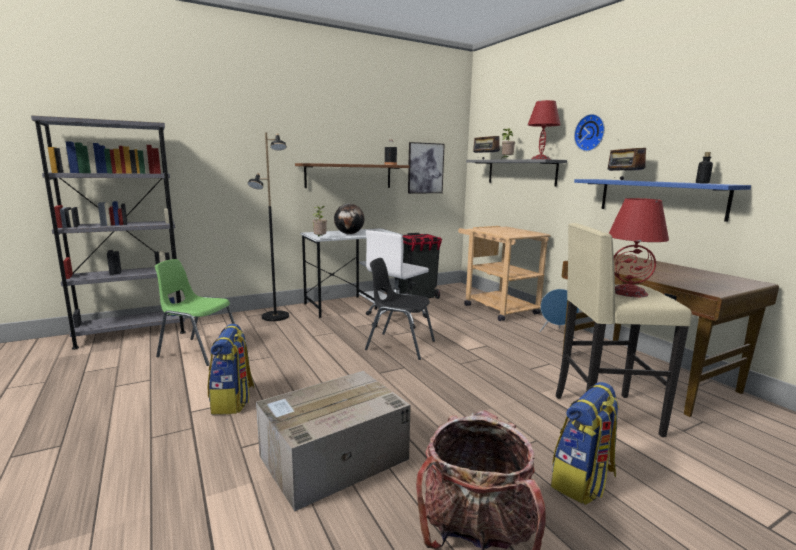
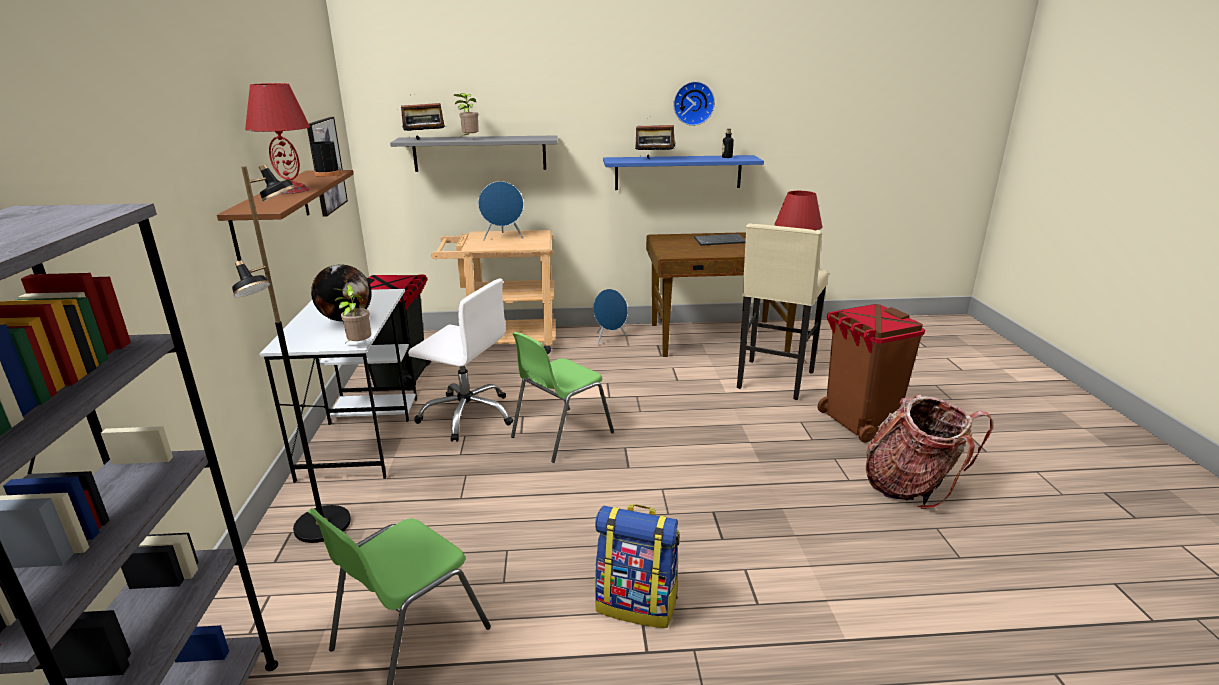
camera: 65 degrees left, 10 degrees up
cardboard box [256,371,411,511] -> none
black chair [365,258,435,360] -> green chair [511,332,614,463]
white office chair [366,230,429,329] -> white office chair turned 45 degrees counterclockwise [408,279,513,442]
red table lamp [528,100,561,159] -> red table lamp moved to [245,83,310,194]
backpack [551,382,619,505] -> brown trash can [817,304,925,443]
wall clock [574,114,605,151] -> wall clock moved to [673,81,715,126]
none -> blue speaker [478,181,524,240]
none -> keyboard [694,234,746,246]

